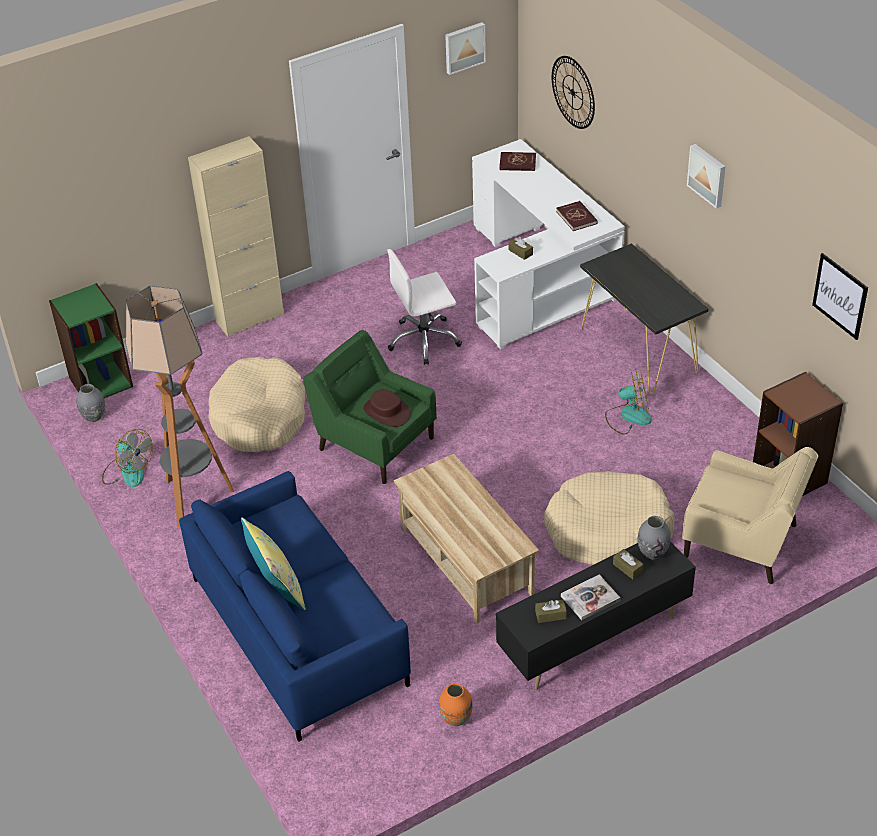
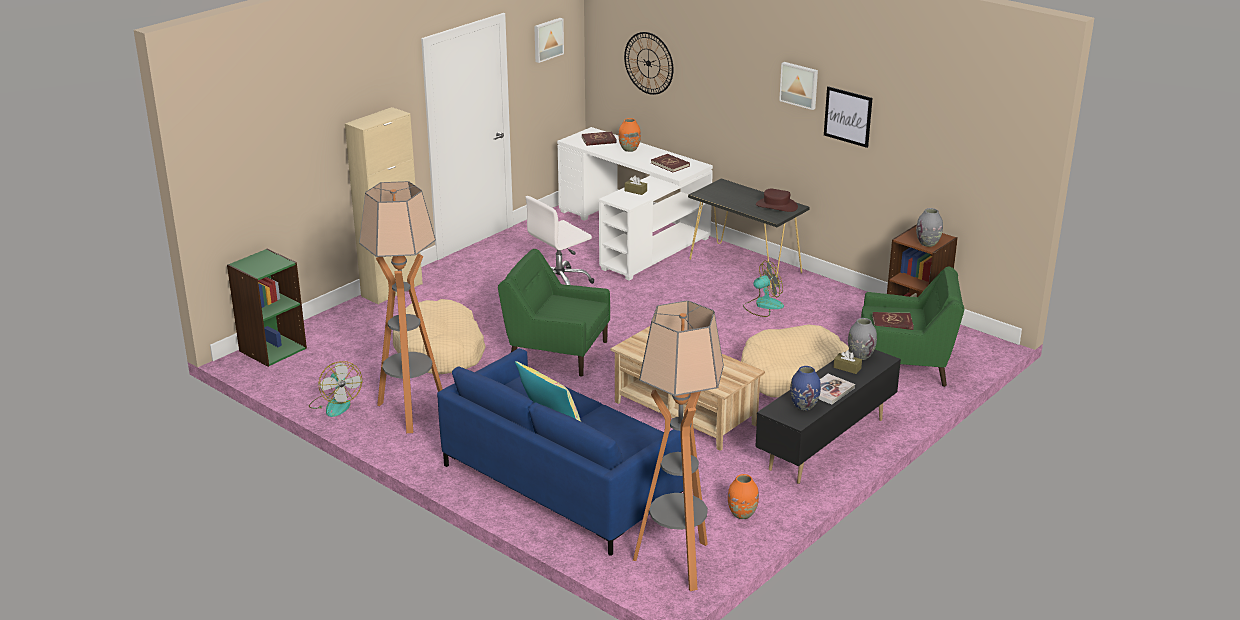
camera: 20 degrees left, 15 degrees down
grey vase [76,384,105,422] -> grey vase moved to [916,208,943,247]
fan [102,429,153,487] -> fan turned 45 degrees clockwise [309,361,362,417]
brown hat [363,389,411,427] -> brown hat moved to [756,189,798,212]
brown tissue box [535,600,567,623] -> blue vase [790,366,821,410]
beige armchair [682,447,818,584] -> green armchair [861,267,964,387]
picture [812,253,868,340] -> picture moved to [824,86,872,148]
none -> orange vase [619,118,641,152]
none -> floor lamp [633,300,724,591]
none -> red book [872,312,914,330]

